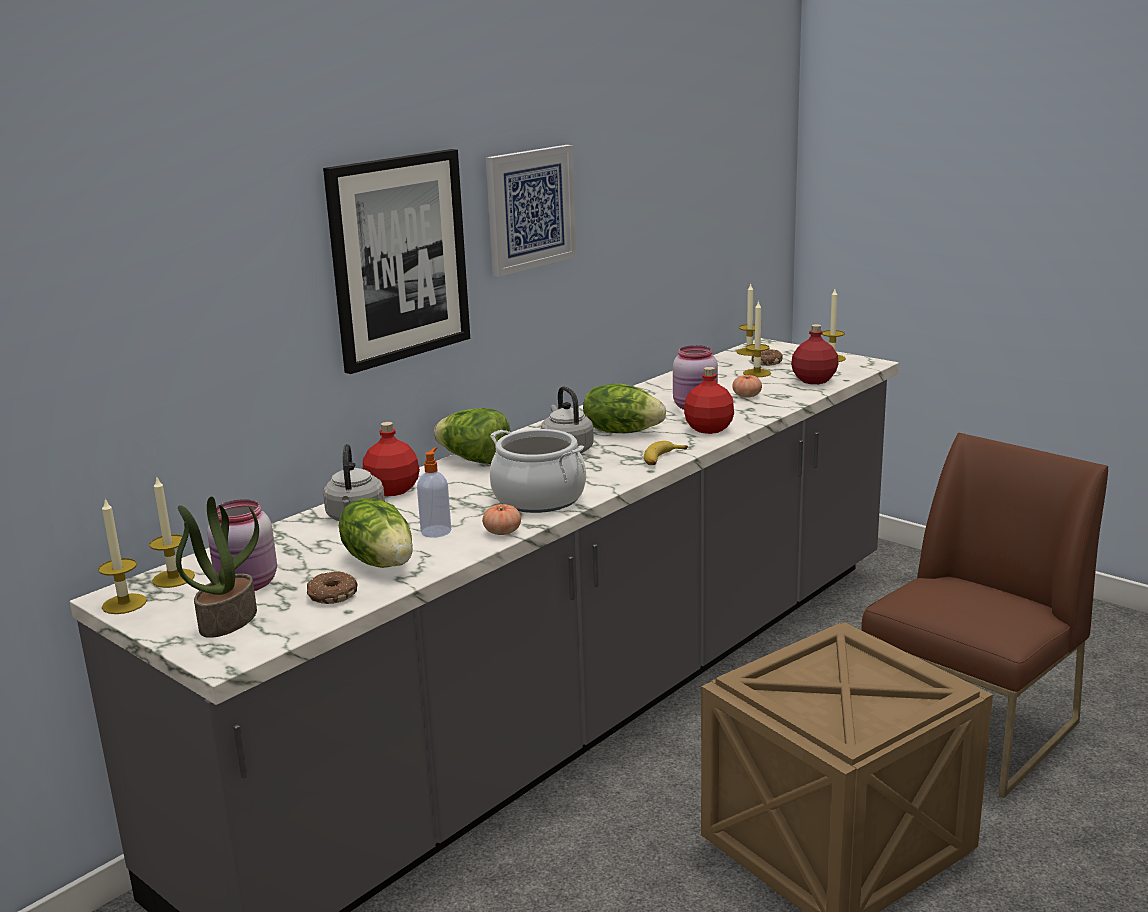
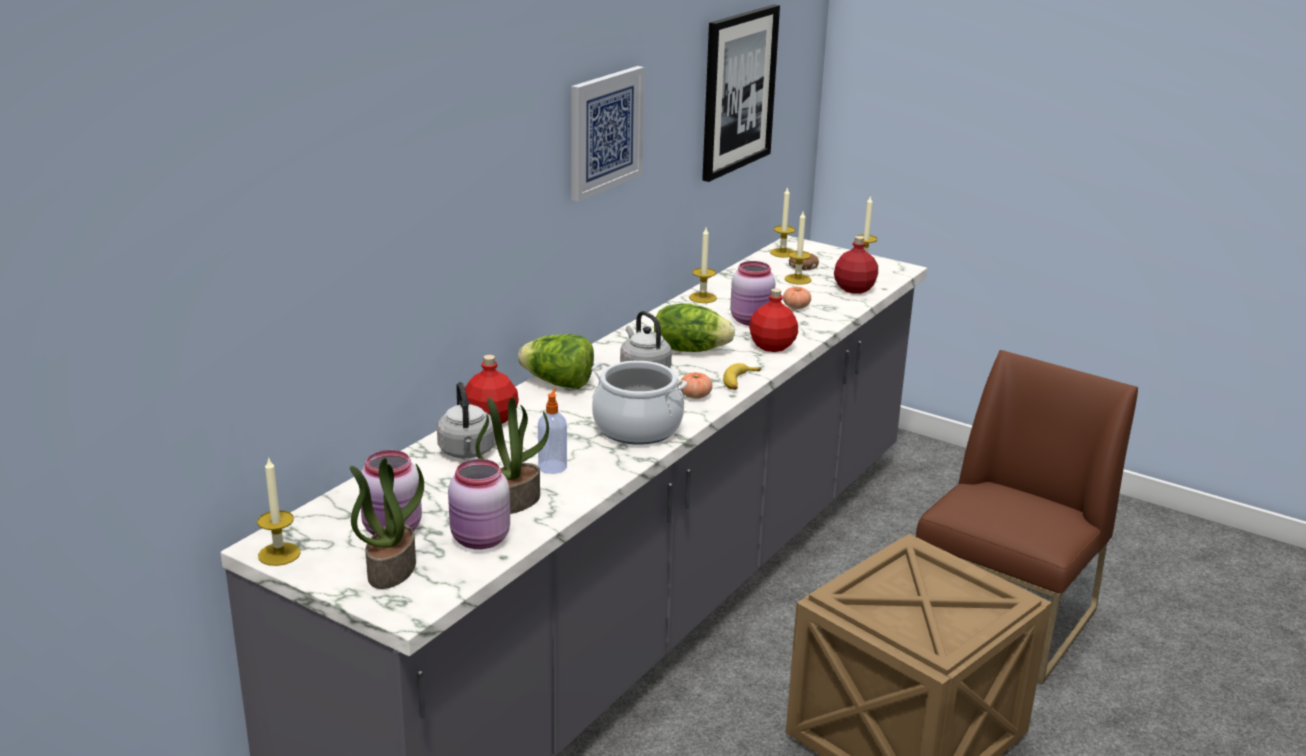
camera: 10 degrees left, 5 degrees up
candle [149,478,195,588] -> candle moved to [689,228,717,303]
donut [307,571,357,604] -> pink jar [448,459,510,549]
picture [323,149,470,374] -> picture moved to [702,4,780,182]
lettuce [339,498,413,568] -> potted plant [476,398,549,514]
tomato [482,504,521,535] -> tomato moved to [680,372,712,399]

